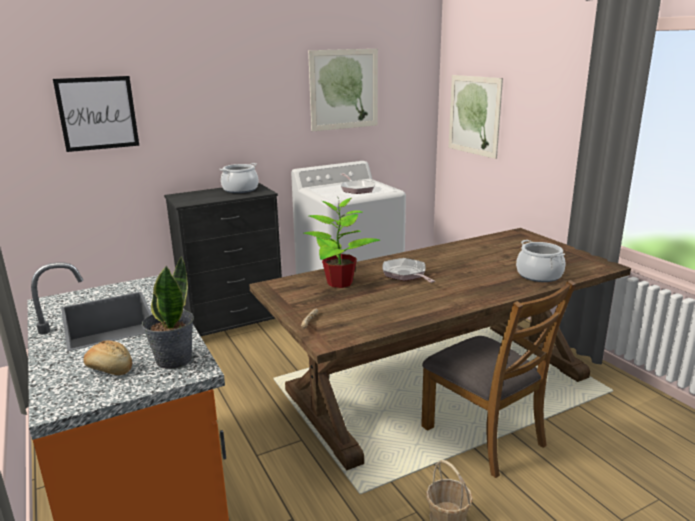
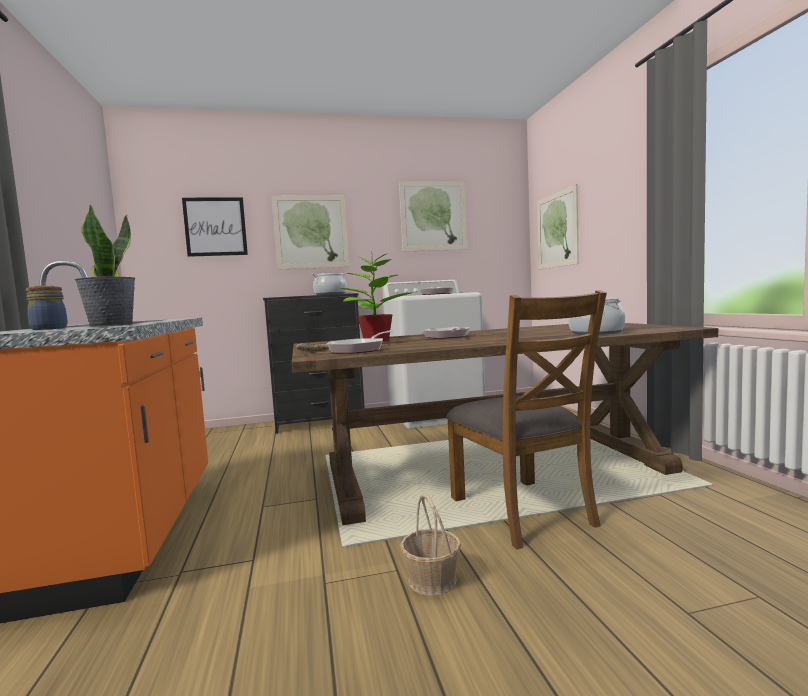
camera: 15 degrees right, 15 degrees down
bread [84,340,132,375] -> jar [26,286,68,330]
none -> picture [272,195,350,270]
none -> frying pan [327,331,393,354]

